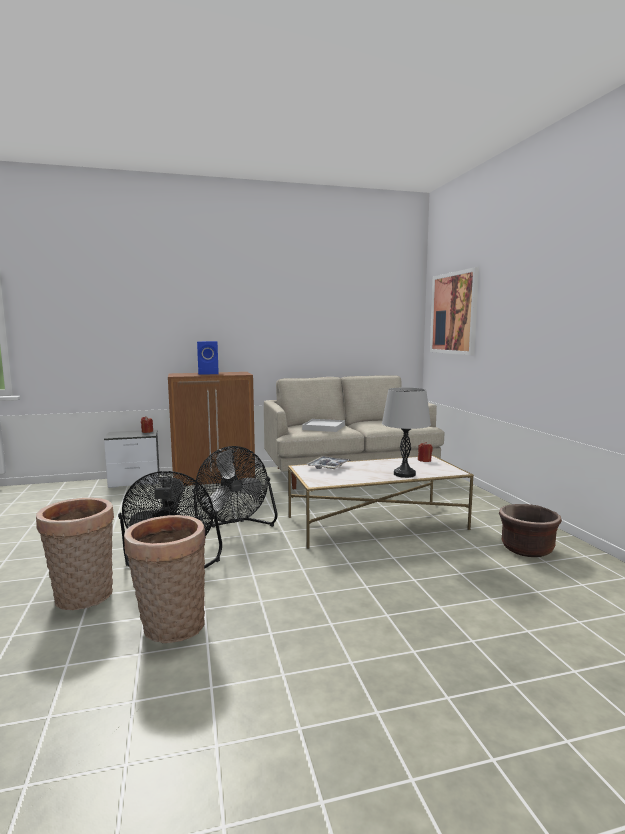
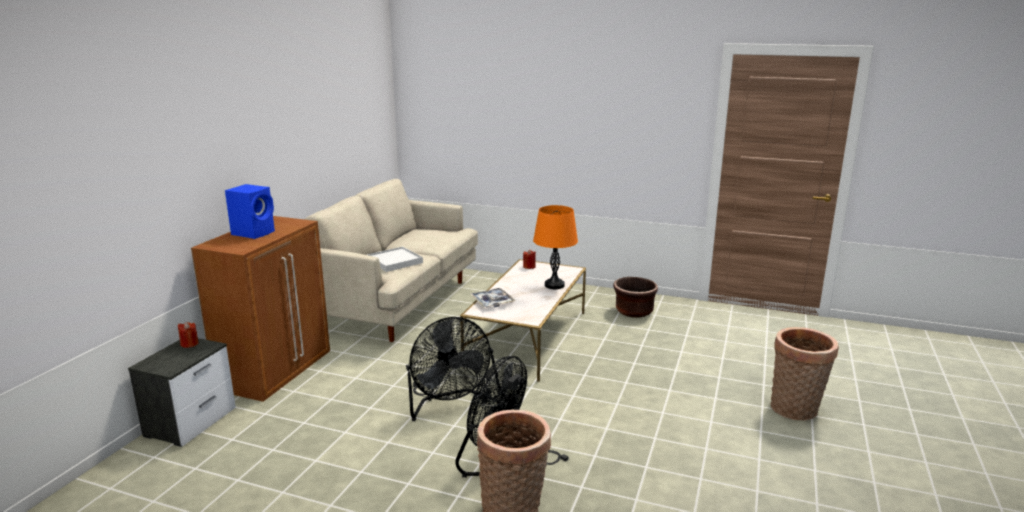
camera: 55 degrees left, 10 degrees up
basket [124,515,206,643] -> basket moved to [770,327,839,420]
black fan [192,446,277,530] -> black fan turned 60 degrees clockwise [406,317,500,421]
grey table lamp [382,388,431,478] -> orange table lamp [533,205,578,289]
picture [430,267,479,355] -> none

